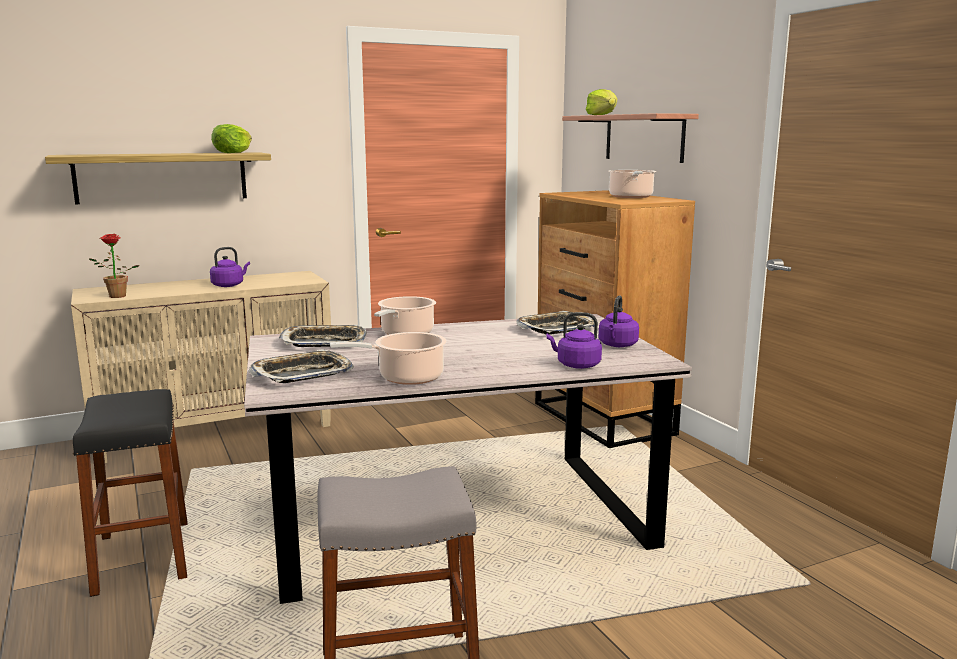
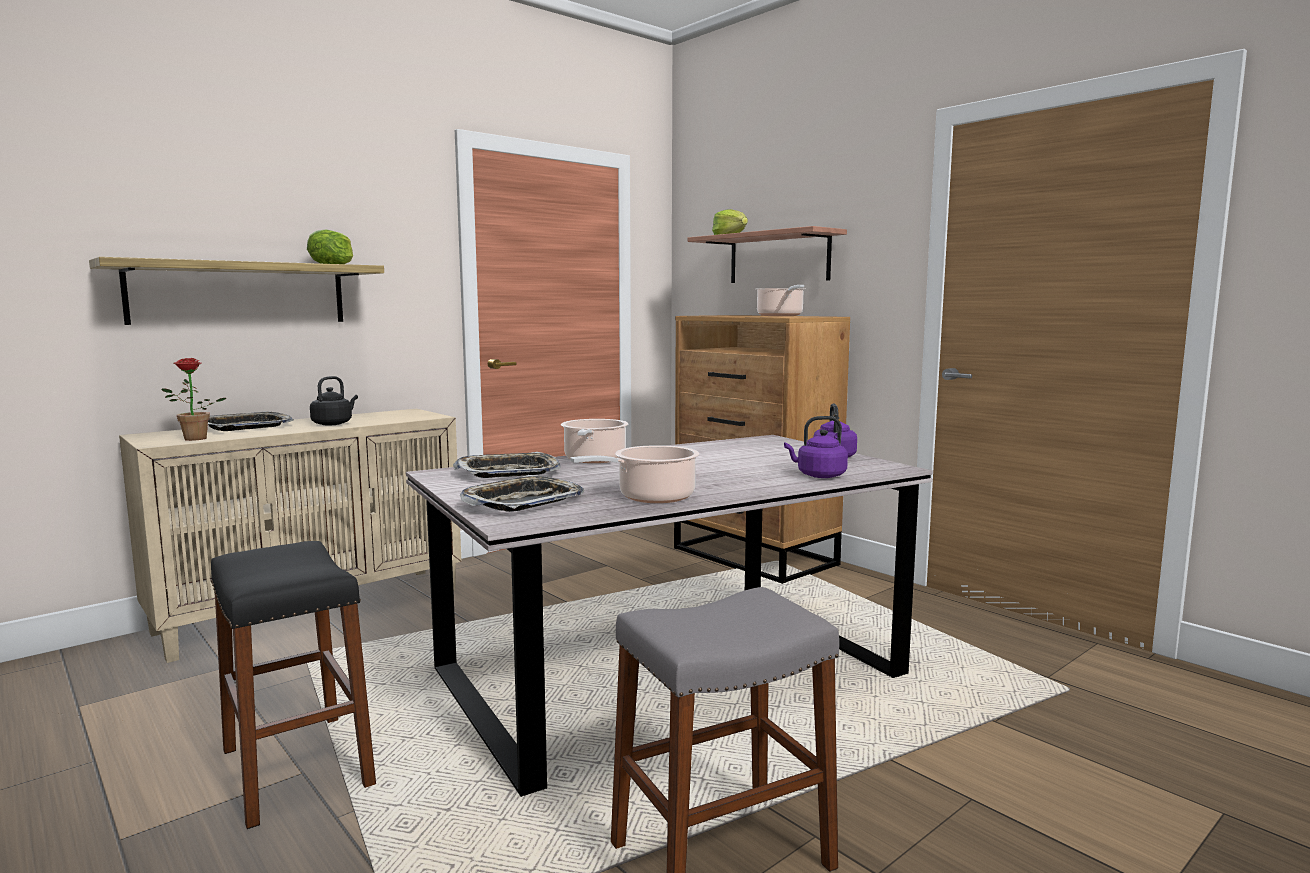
camera: 15 degrees left, 5 degrees down
purple kettle [210,247,250,287] -> black kettle [310,376,358,425]
tray [516,311,595,335] -> tray moved to [208,411,294,431]

